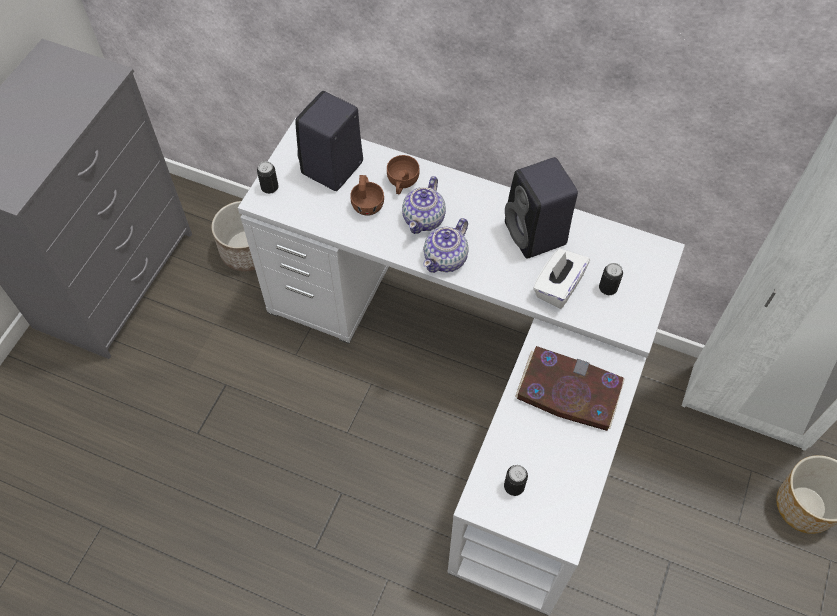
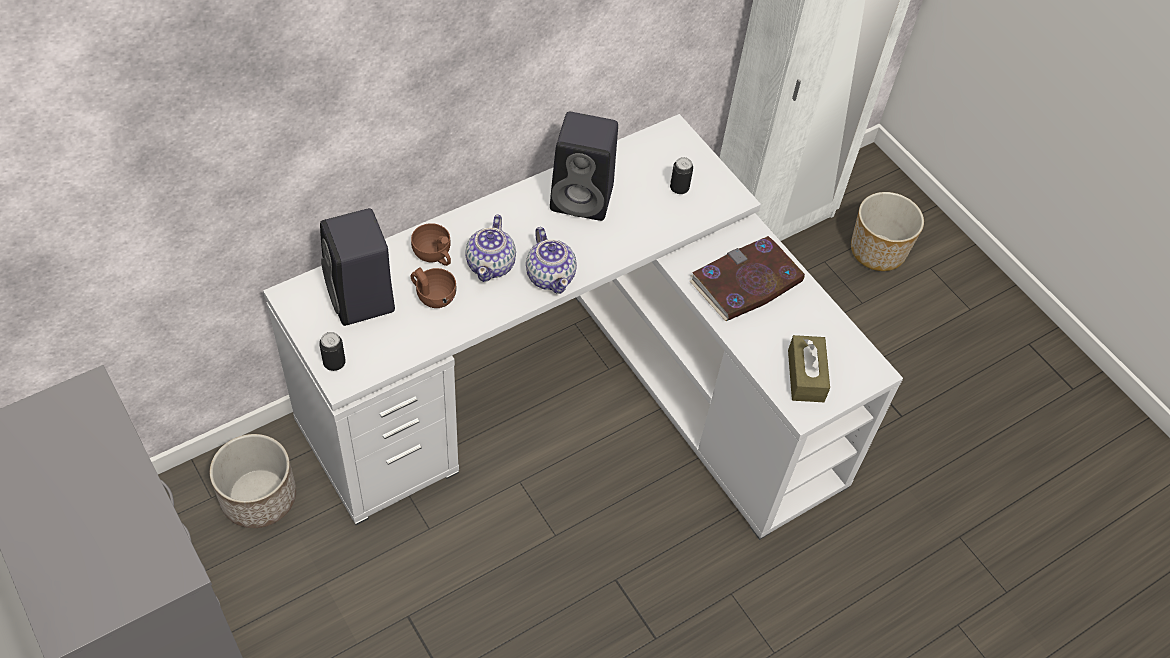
camera: 60 degrees left, 5 degrees down
teapot [402,176,446,234] -> teapot turned 45 degrees clockwise [465,214,516,282]
can [504,465,528,496] -> brown tissue box [788,335,830,402]
white tissue box [533,249,590,309] -> none

